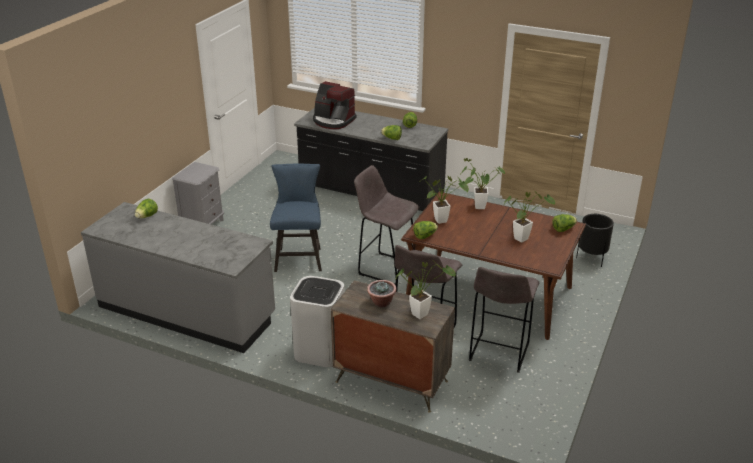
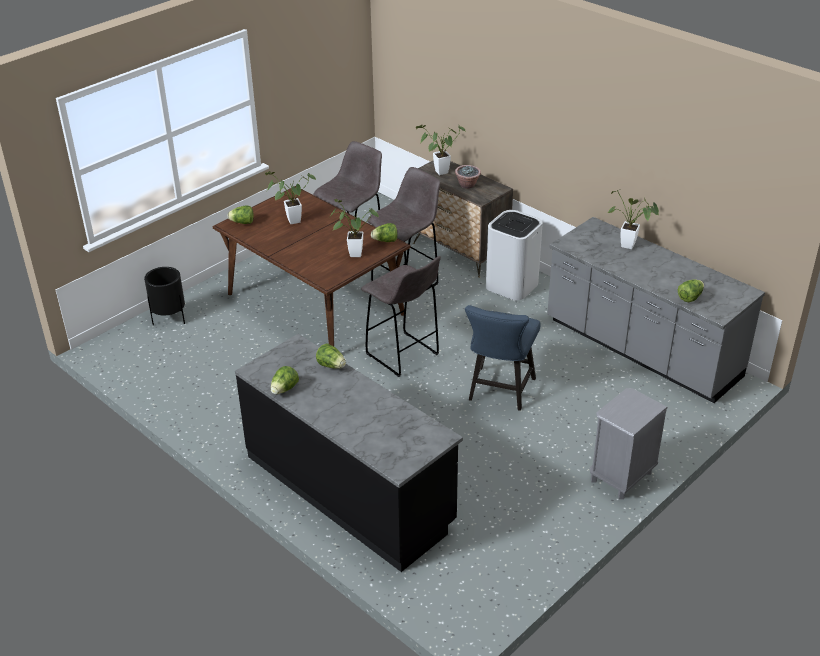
camera: 160 degrees left, 5 degrees up
coffee machine [313,81,356,129] -> none
potted plant [461,158,505,209] -> potted plant moved to [608,190,659,249]

